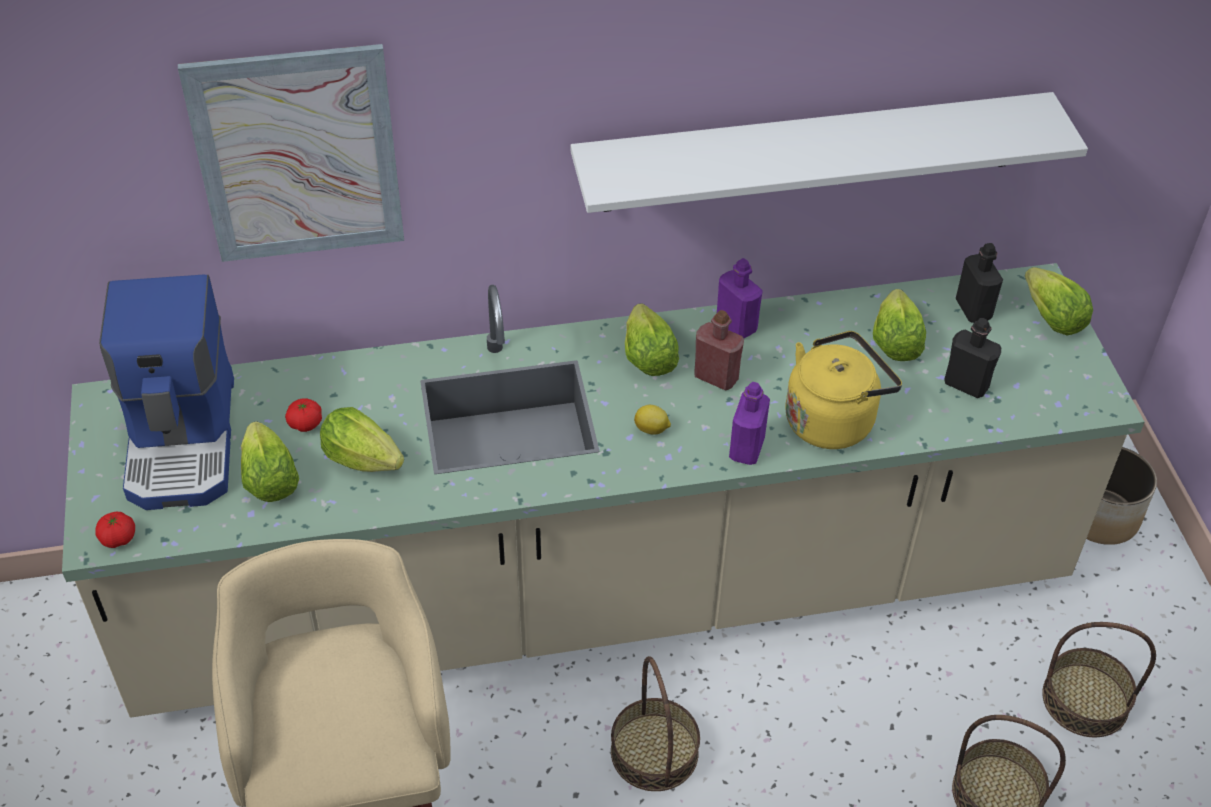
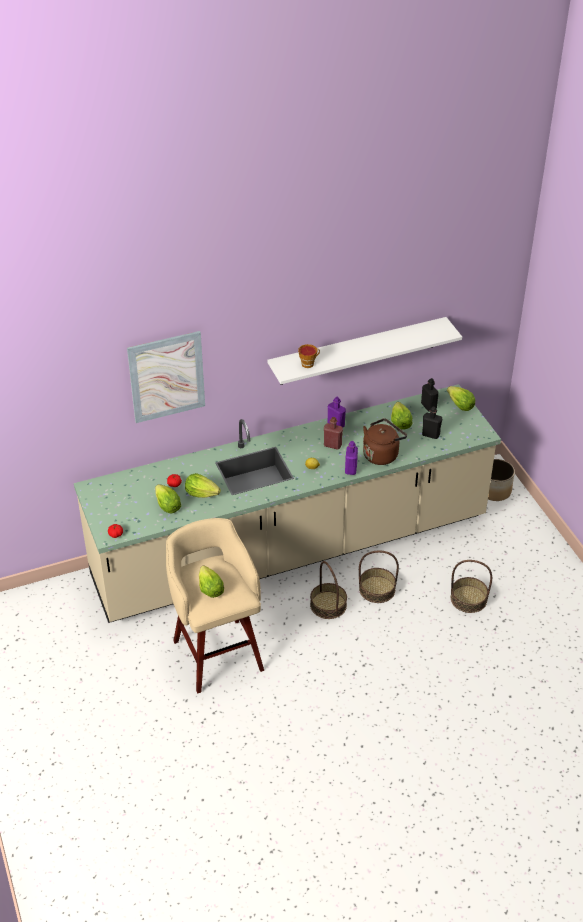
camera: 10 degrees left, 5 degrees down
coffee machine [99,275,234,510] -> none
lettuce [625,304,679,376] -> lettuce moved to [199,565,224,598]
yellow kettle [785,331,902,449] -> brown kettle [363,418,407,465]
basket [1042,622,1156,737] -> basket moved to [359,551,399,603]
none -> cup [298,344,320,368]

